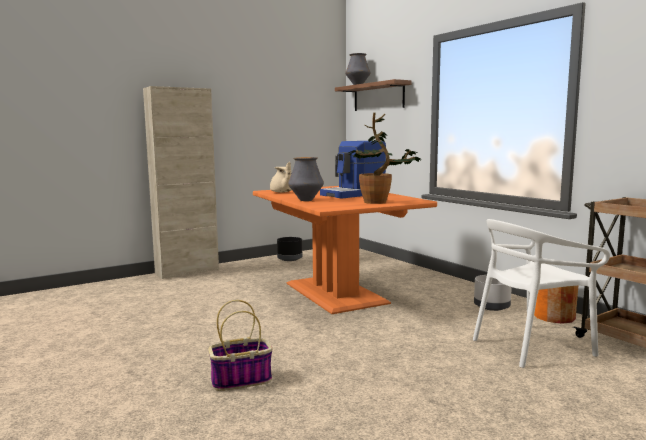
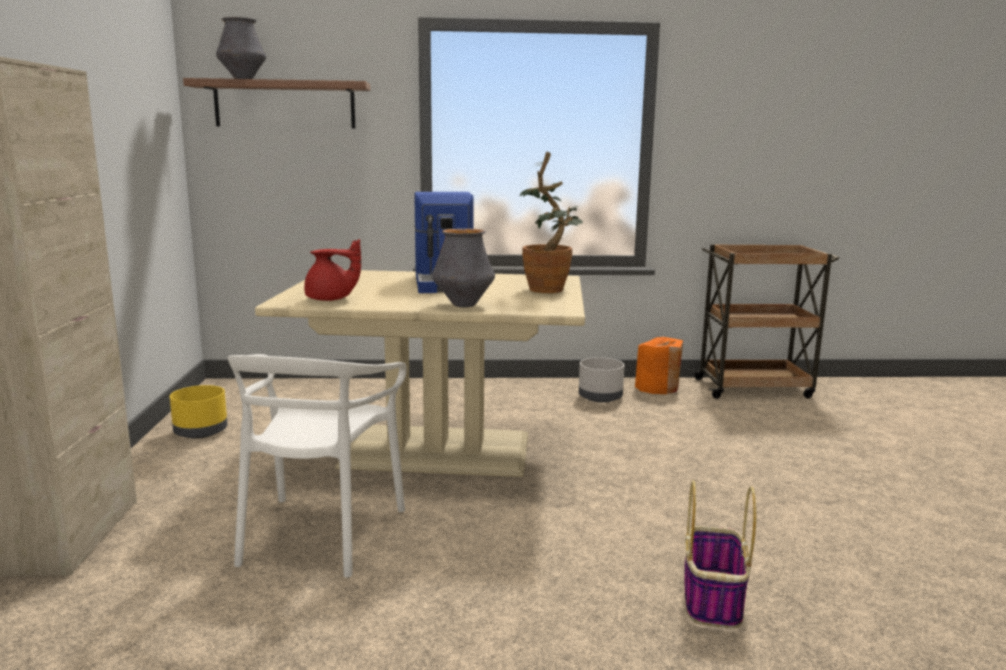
camera: 60 degrees left, 5 degrees up
orange dining table [253,186,437,314] -> beige dining table [255,270,585,477]
beige teapot [270,162,292,193] -> red teapot [304,239,361,301]
black planter [277,237,302,261] -> yellow planter [170,385,227,439]
white chair [473,219,610,368] -> white chair moved to [228,354,407,578]

